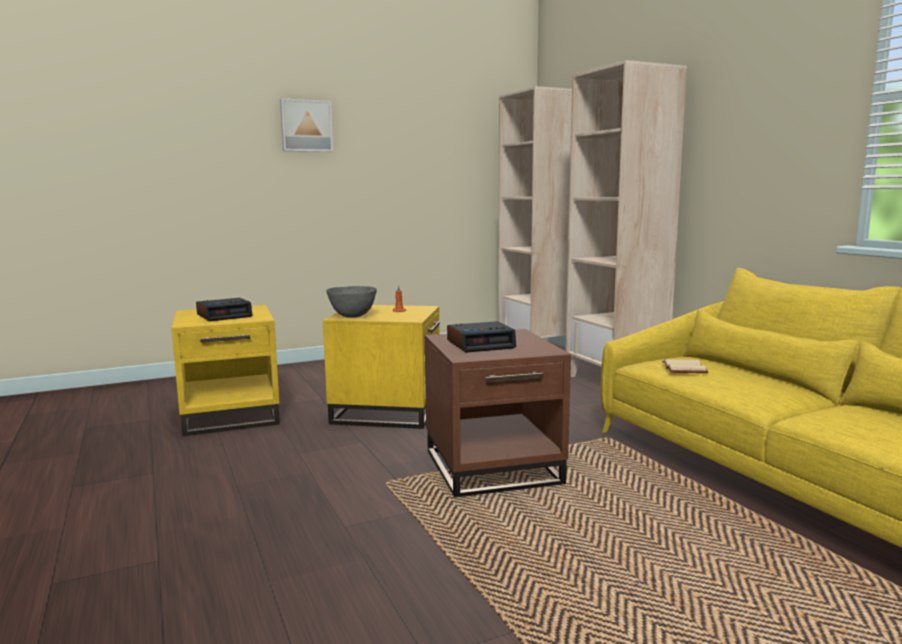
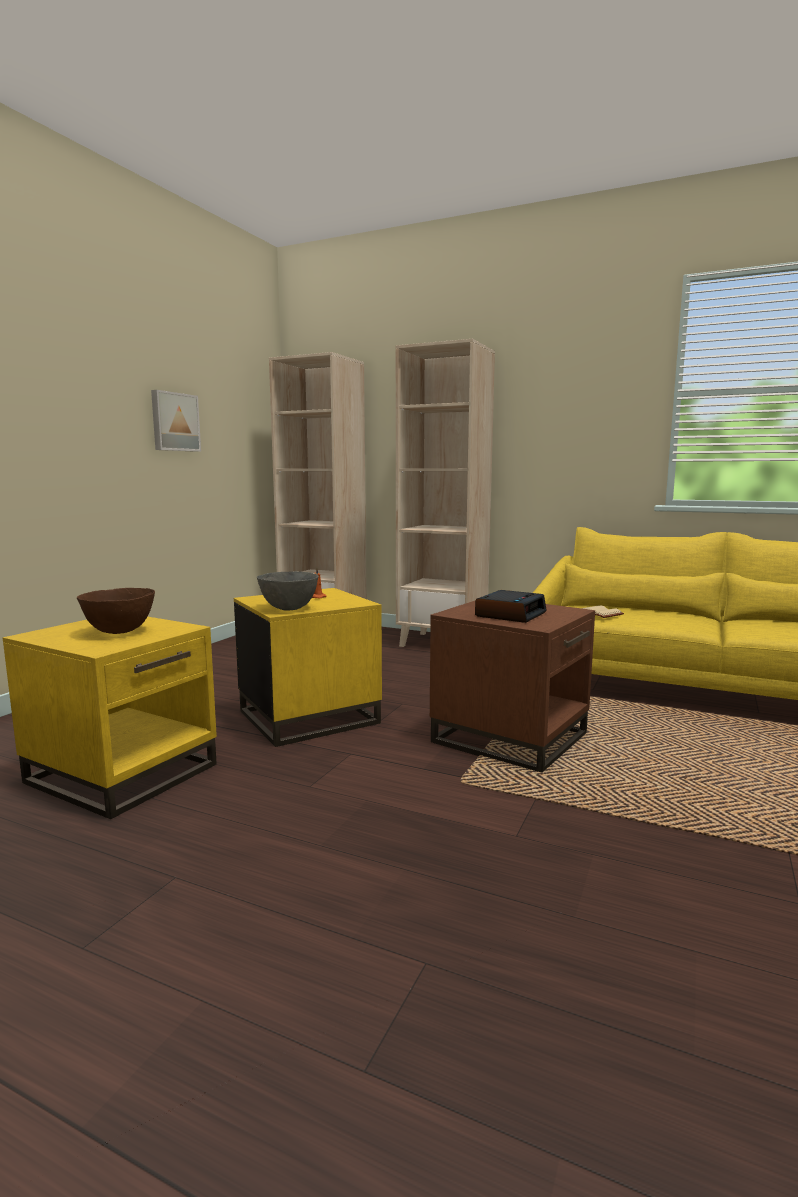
camera: 40 degrees left, 0 degrees up
alarm clock [196,298,252,322] -> brown bowl [77,588,155,634]
picture [280,98,333,152] -> picture moved to [151,390,201,452]

